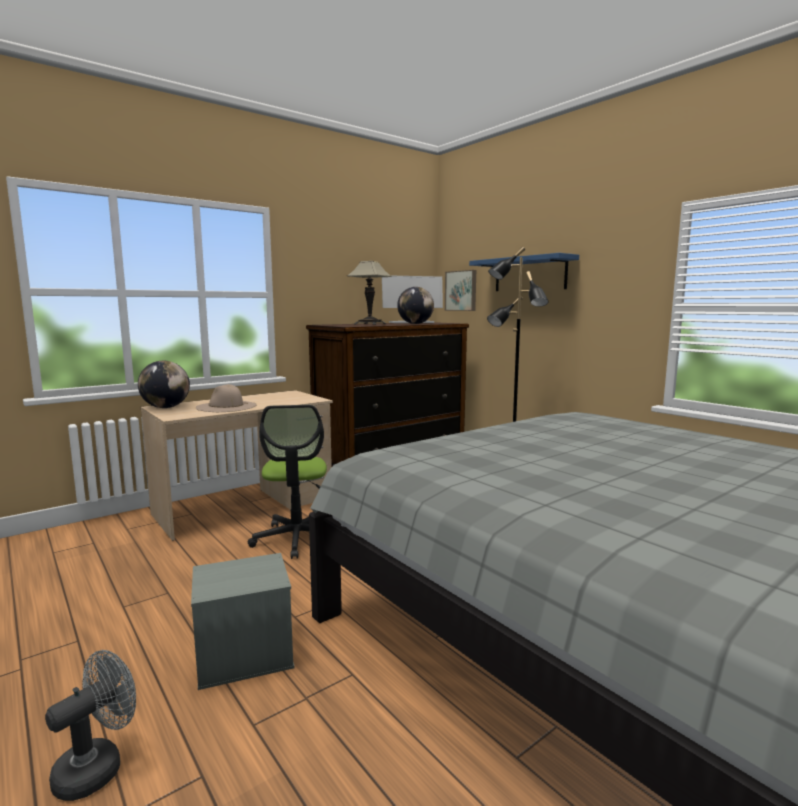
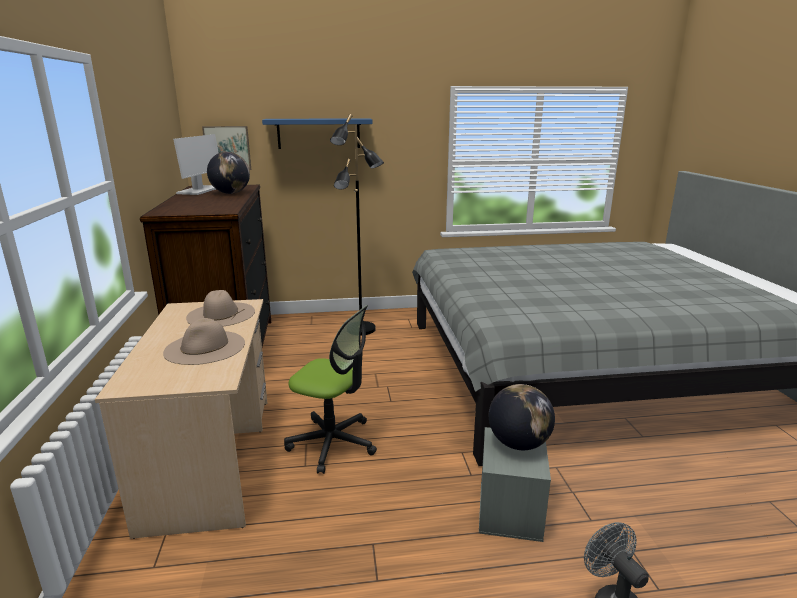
camera: 60 degrees left, 10 degrees up
globe [138,361,190,408] -> globe moved to [489,384,555,450]
table lamp [347,261,392,325] -> none
none -> beige hat [186,290,255,327]

